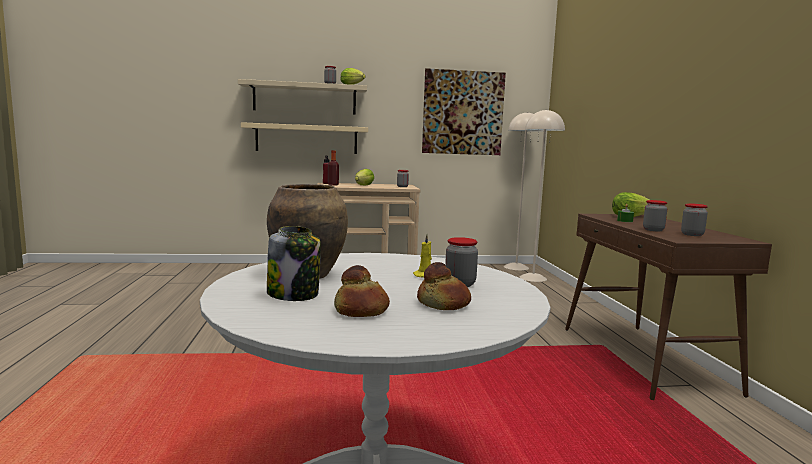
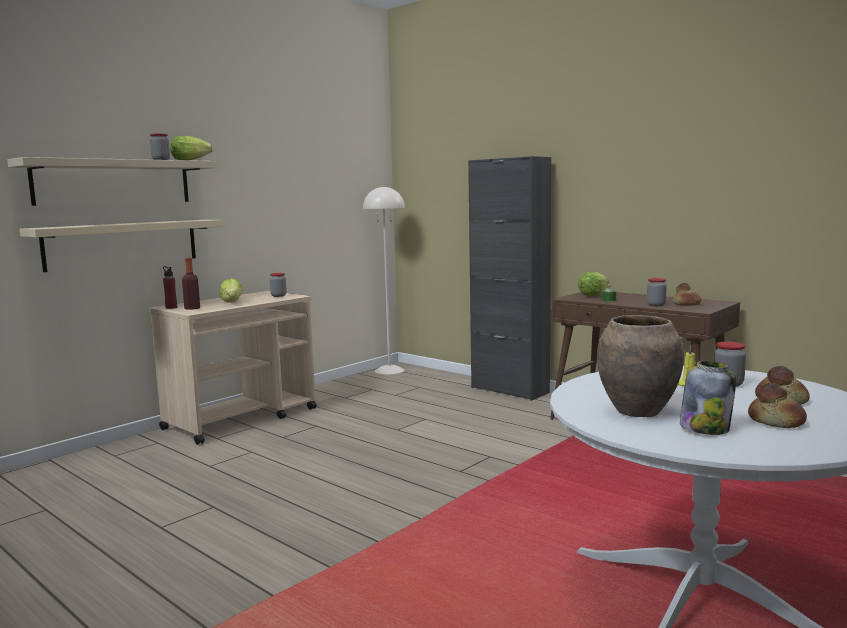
camera: 40 degrees left, 0 degrees up
picture [422,68,506,155] -> none
beige floor lamp [519,109,565,282] -> none
jar [681,204,708,236] -> bread [673,283,701,306]
none -> black cabinet [468,156,551,401]

